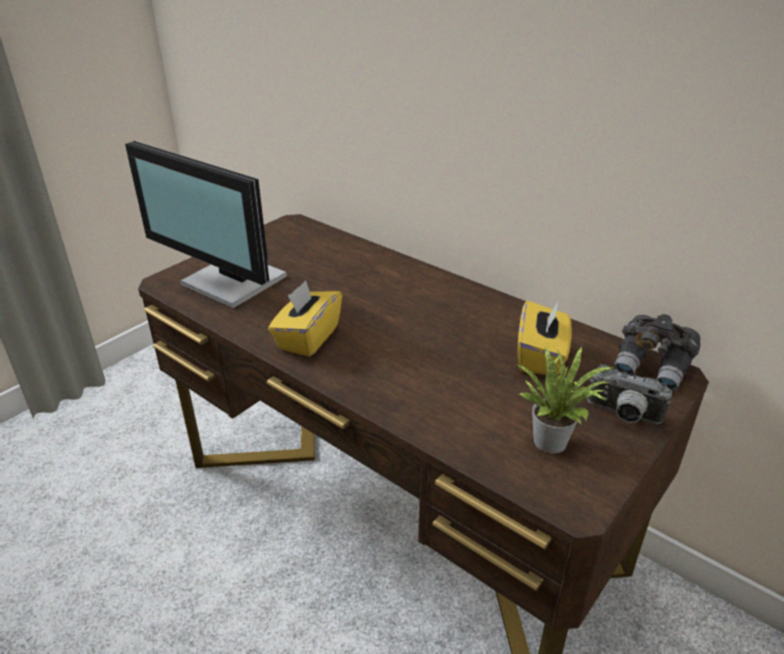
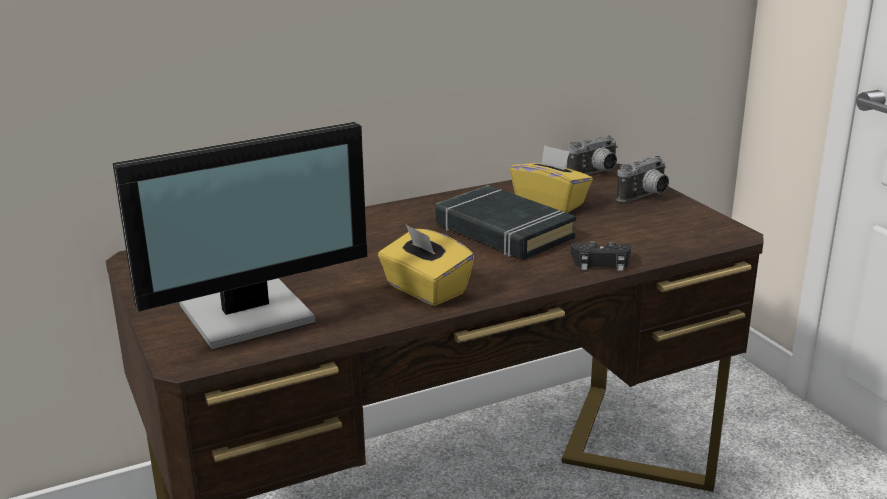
camera: 65 degrees left, 10 degrees down
potted plant [517,347,615,453] -> none
grey binoculars [613,314,701,392] -> camera [567,135,618,175]
none -> black book [436,185,576,260]
none -> black game controller [570,241,631,271]

